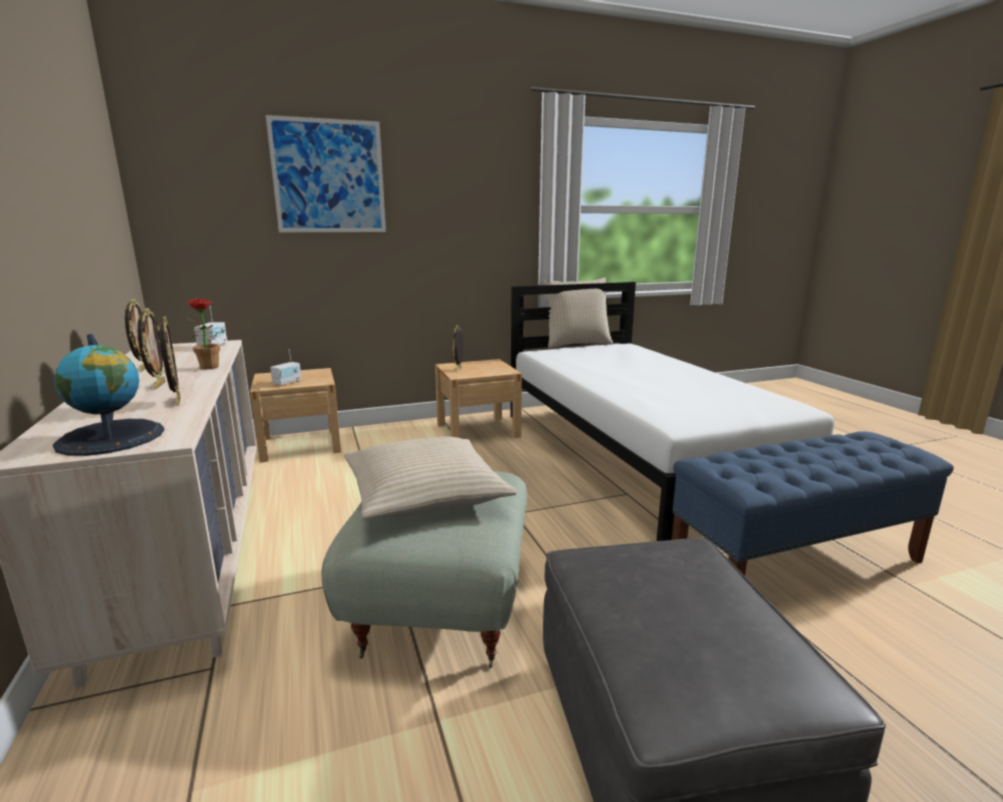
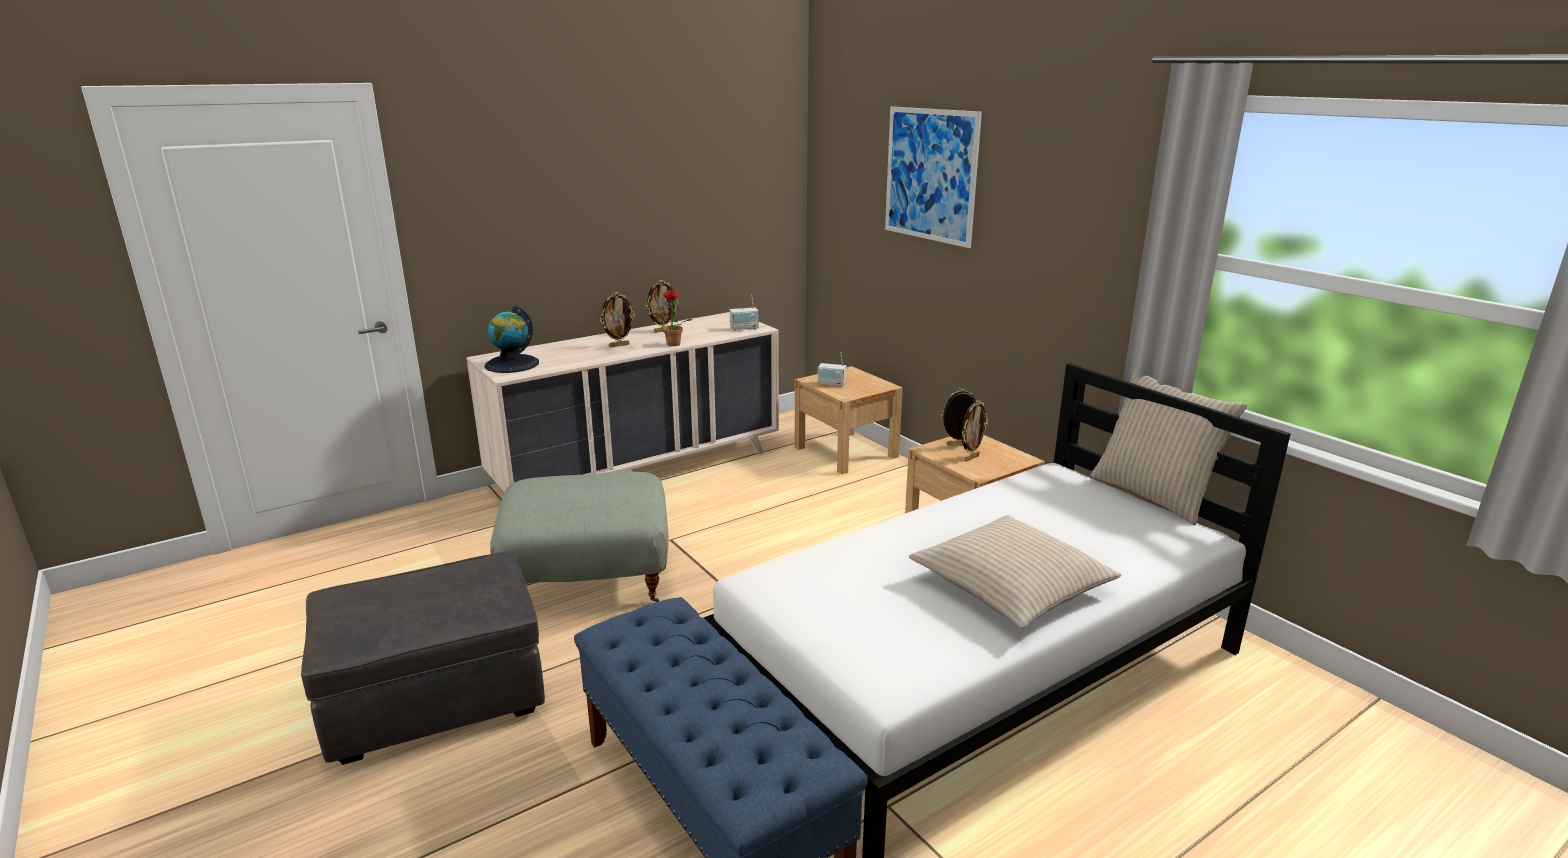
camera: 75 degrees right, 5 degrees up
picture frame [158,317,181,405] -> picture frame moved to [962,400,988,462]
beige pillow [344,436,517,519] -> beige pillow moved to [909,515,1121,629]

